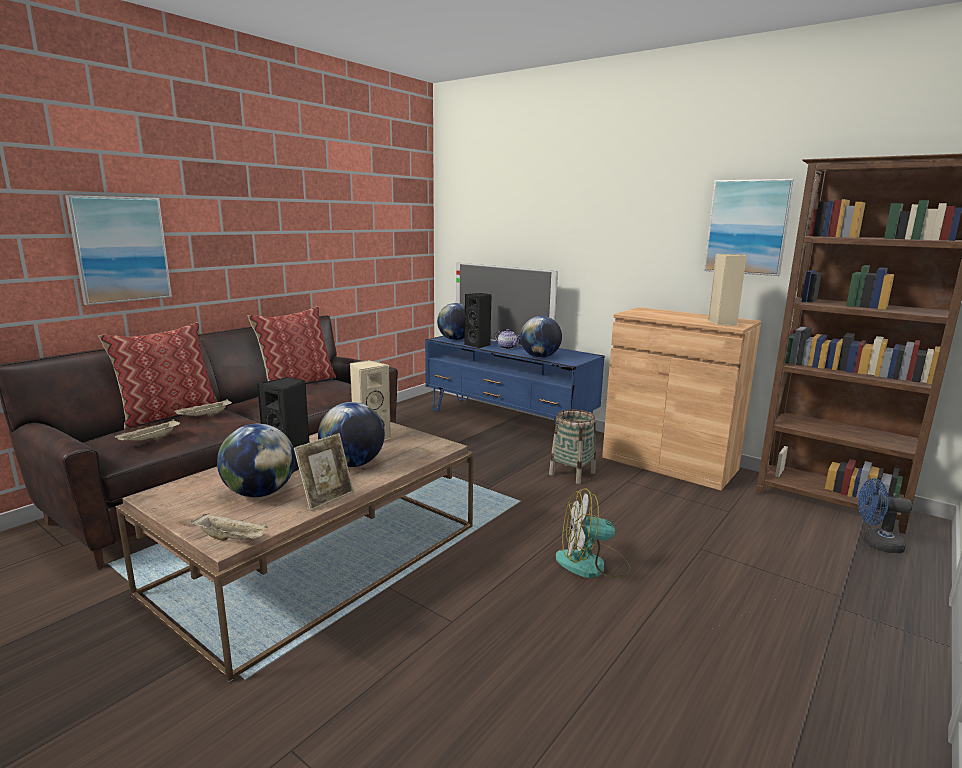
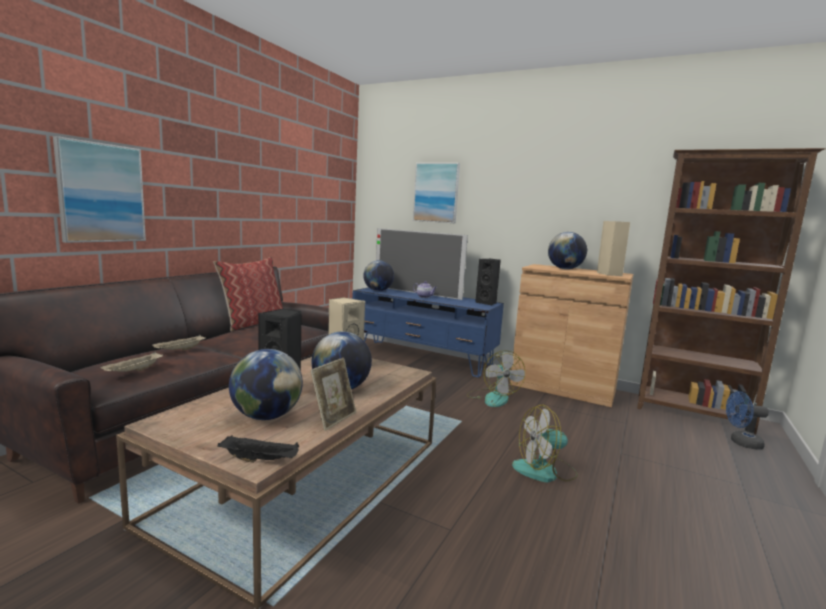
camera: 10 degrees left, 5 degrees down
pillow [98,322,218,430] -> none
beige tray [191,513,268,541] -> black tray [217,436,299,463]
black speaker [464,293,492,349] -> black speaker moved to [475,259,501,305]
globe [520,316,562,358] -> globe moved to [548,232,587,269]
basket [549,410,596,484] -> fan [467,351,525,407]
picture [704,179,795,276] -> picture moved to [413,163,460,223]

